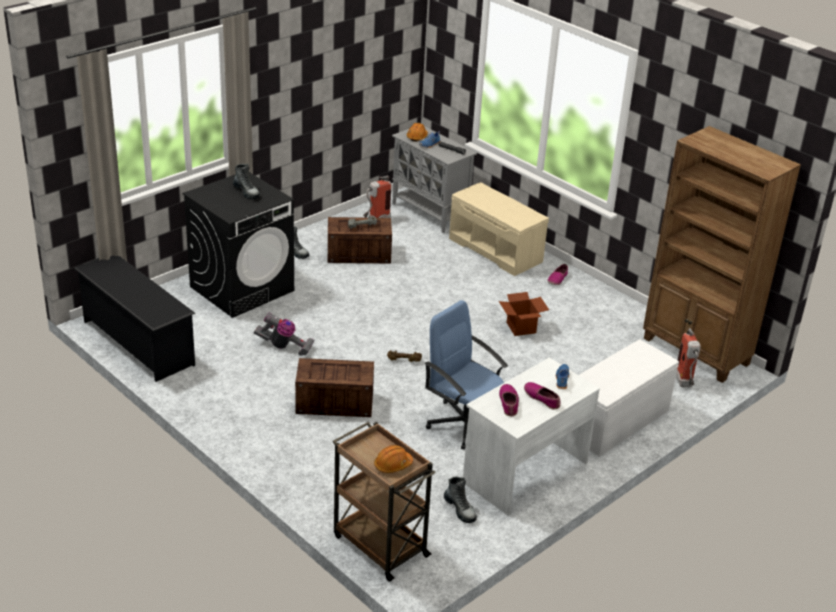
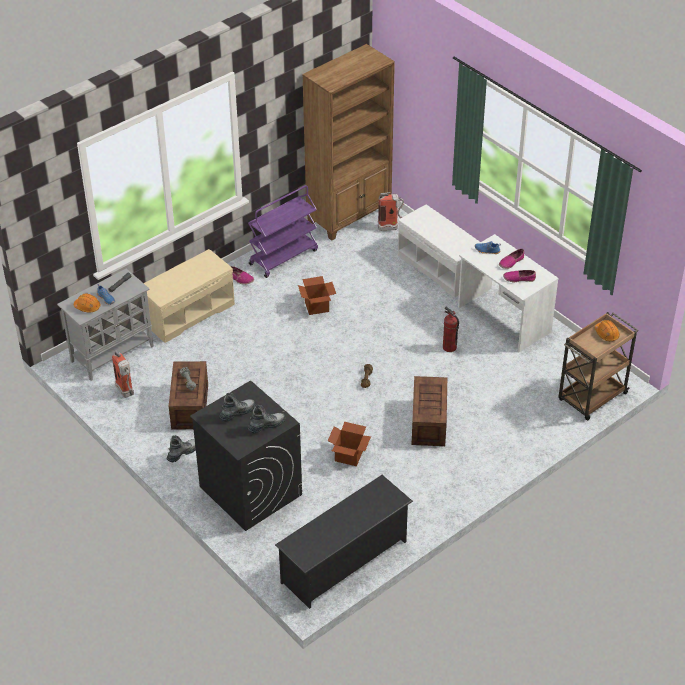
camera: 85 degrees left, 10 degrees up
vacuum cleaner [254,312,315,356] -> cardboard box [328,422,371,466]
blue office chair [425,300,508,450] -> fire extinguisher [443,307,459,352]
boot [444,476,477,523] -> boot moved to [247,405,285,433]
none -> purple cart [248,185,318,278]

